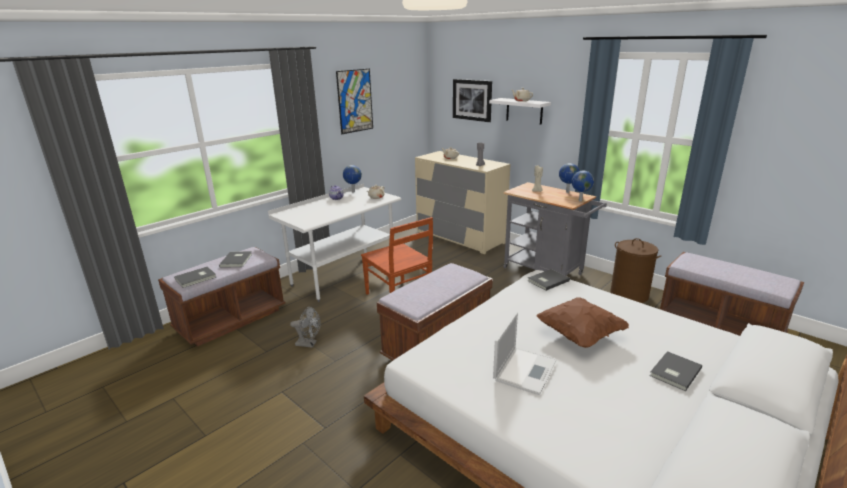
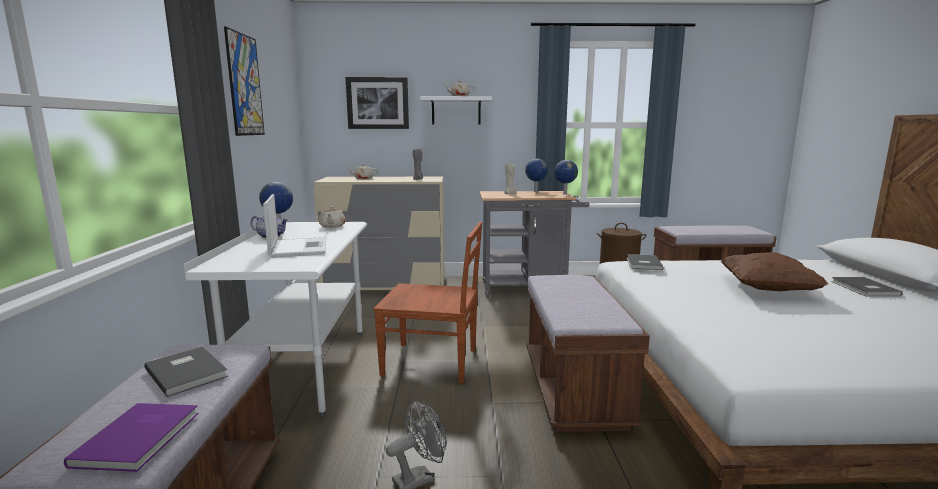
camera: 45 degrees left, 10 degrees down
grey book [174,266,216,288] -> purple book [64,403,199,472]
laptop [493,312,556,395] -> laptop moved to [263,194,326,258]

